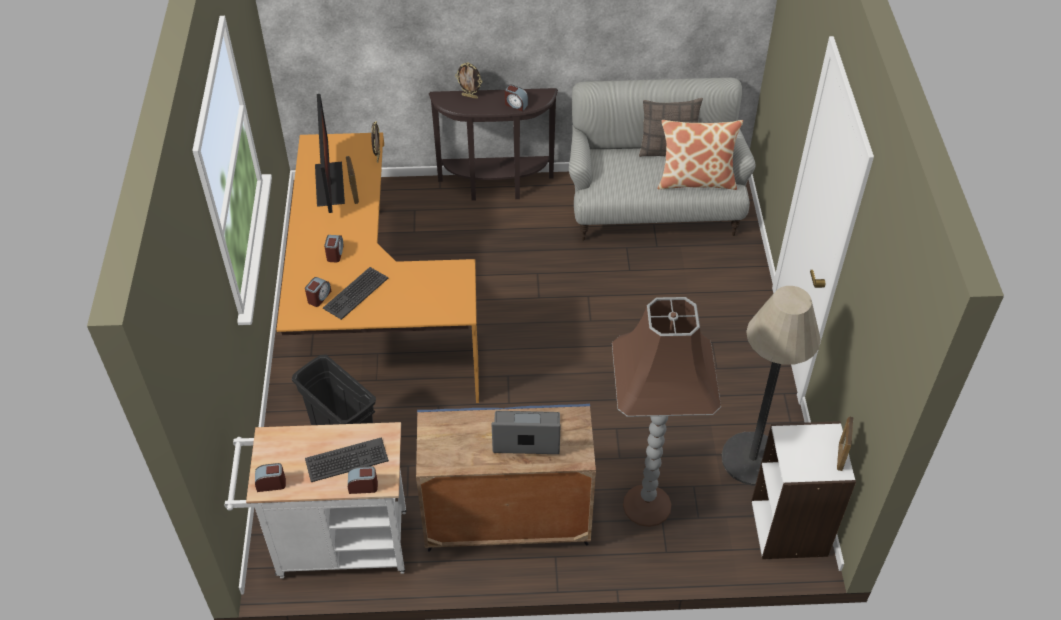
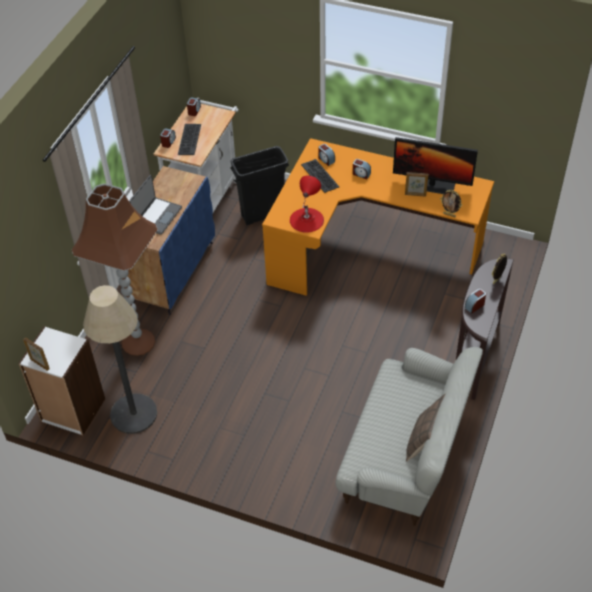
camera: 115 degrees right, 0 degrees up
pillow [658,120,743,190] -> none
none -> red table lamp [290,176,324,233]

